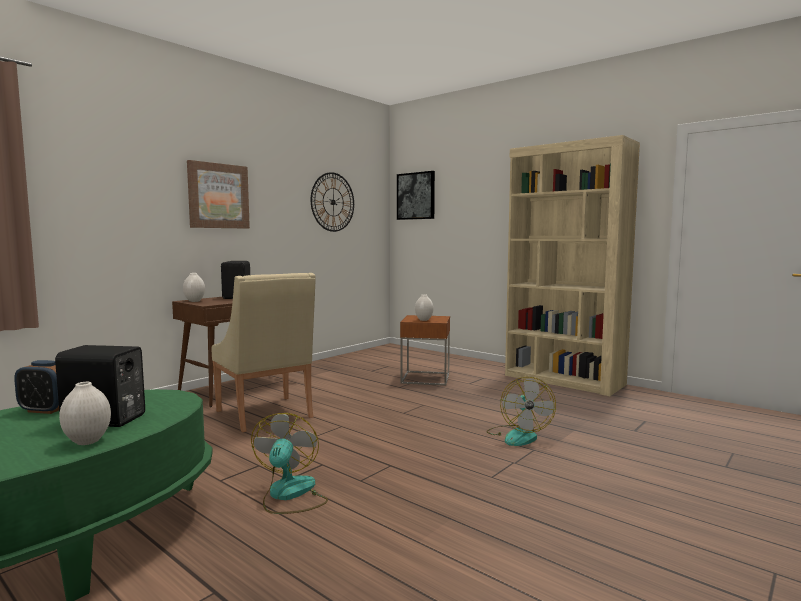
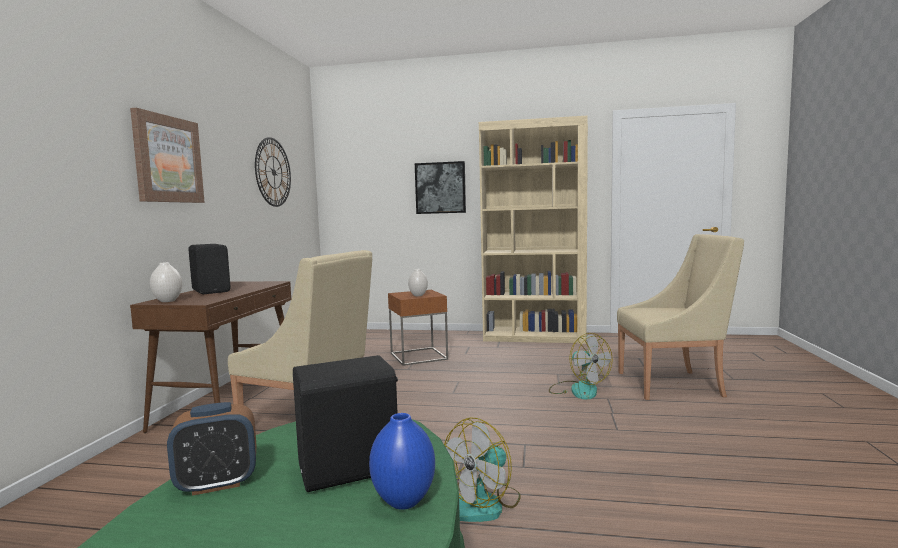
camera: 30 degrees left, 0 degrees up
white vase [59,382,111,445] -> blue vase [369,413,435,510]
fan [251,413,328,514] -> fan turned 105 degrees counterclockwise [444,418,521,522]
picture [397,171,435,220] -> picture moved to [415,161,466,214]
none -> beige armchair [617,234,744,400]

